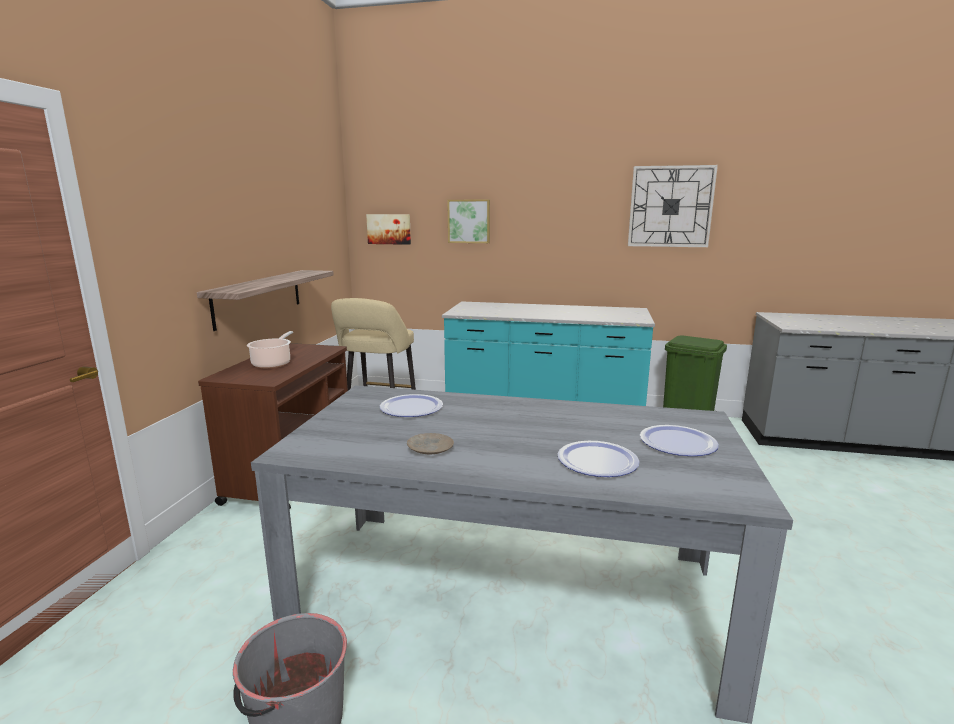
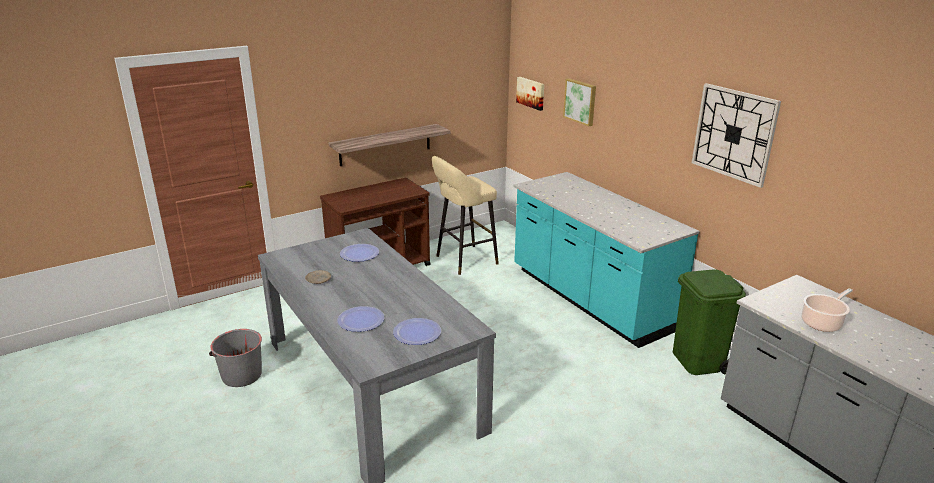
camera: 45 degrees right, 10 degrees up
cooking pot [247,331,293,368] -> cooking pot moved to [801,288,853,332]

